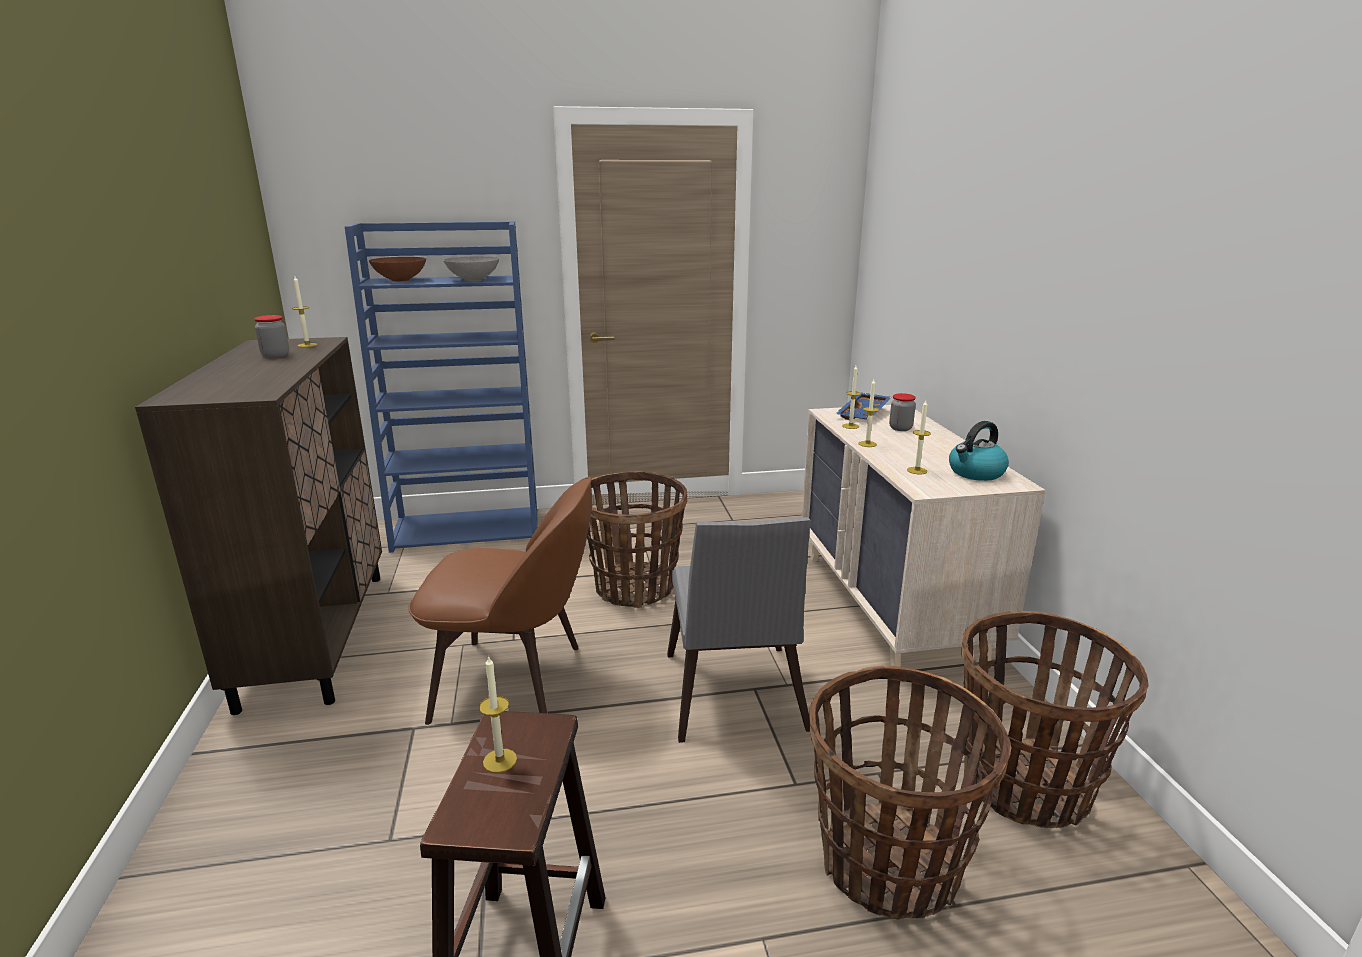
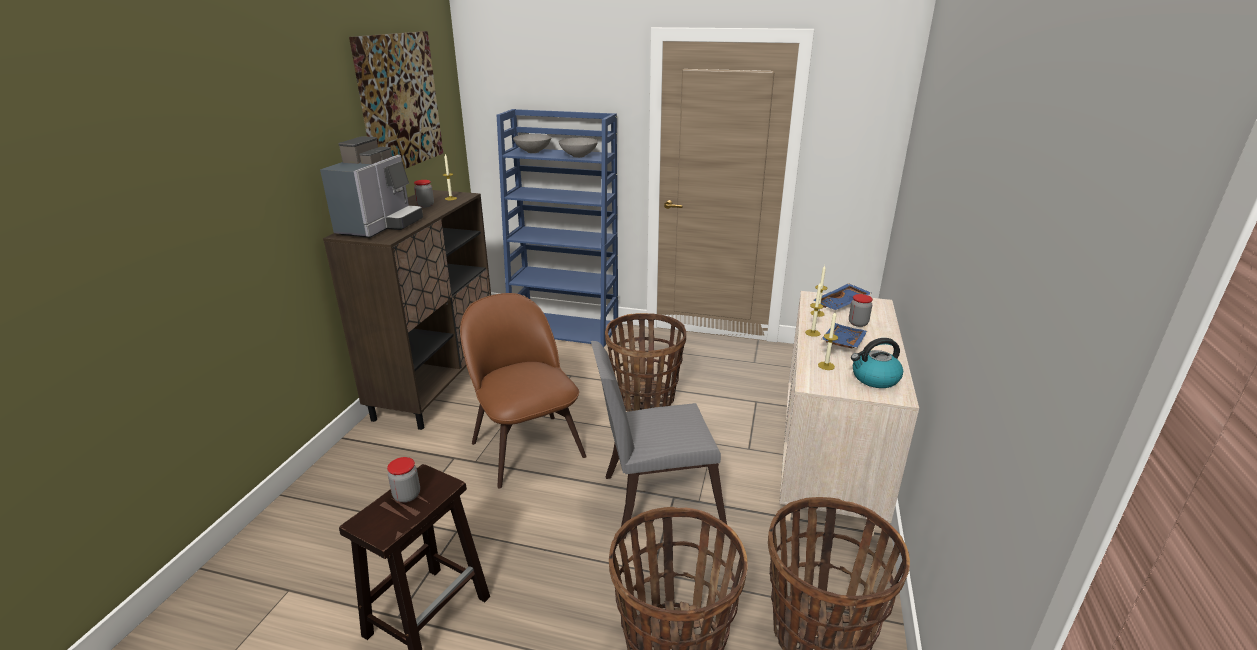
camera: 25 degrees right, 5 degrees up
brown bowl [369,257,426,282] -> grey bowl [513,134,552,153]
brown chair [408,477,592,725] -> brown chair turned 150 degrees counterclockwise [460,293,587,488]
candle [479,655,517,773] -> jar [387,457,420,503]
grey chair [667,517,810,743] -> grey chair turned 60 degrees clockwise [591,341,727,539]
none -> coffee machine [320,136,423,238]
none -> picture [349,31,443,169]
none -> blue tray [822,323,867,348]

